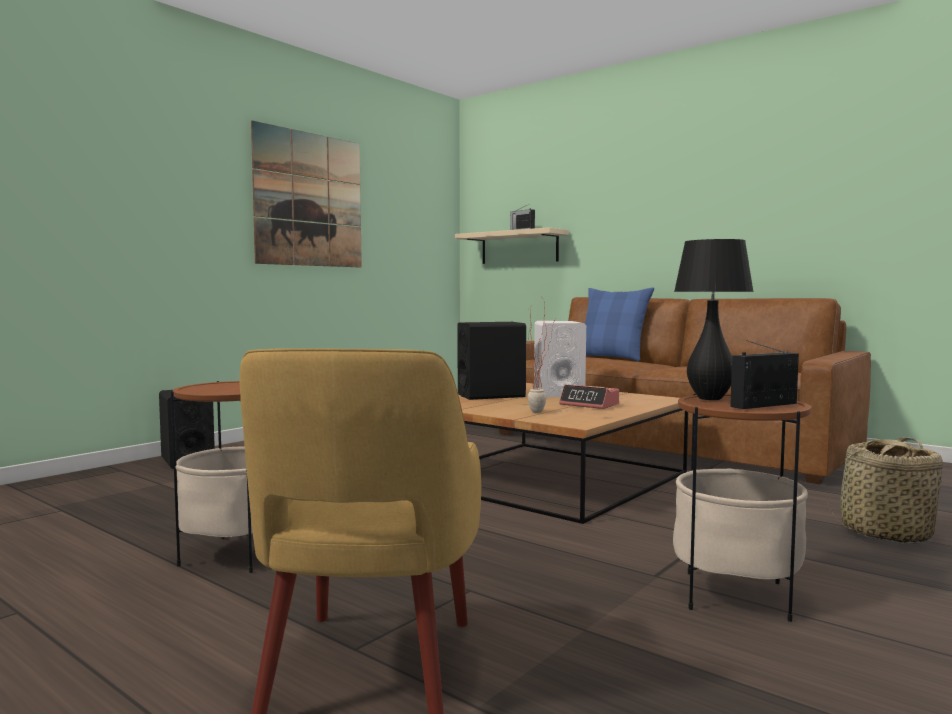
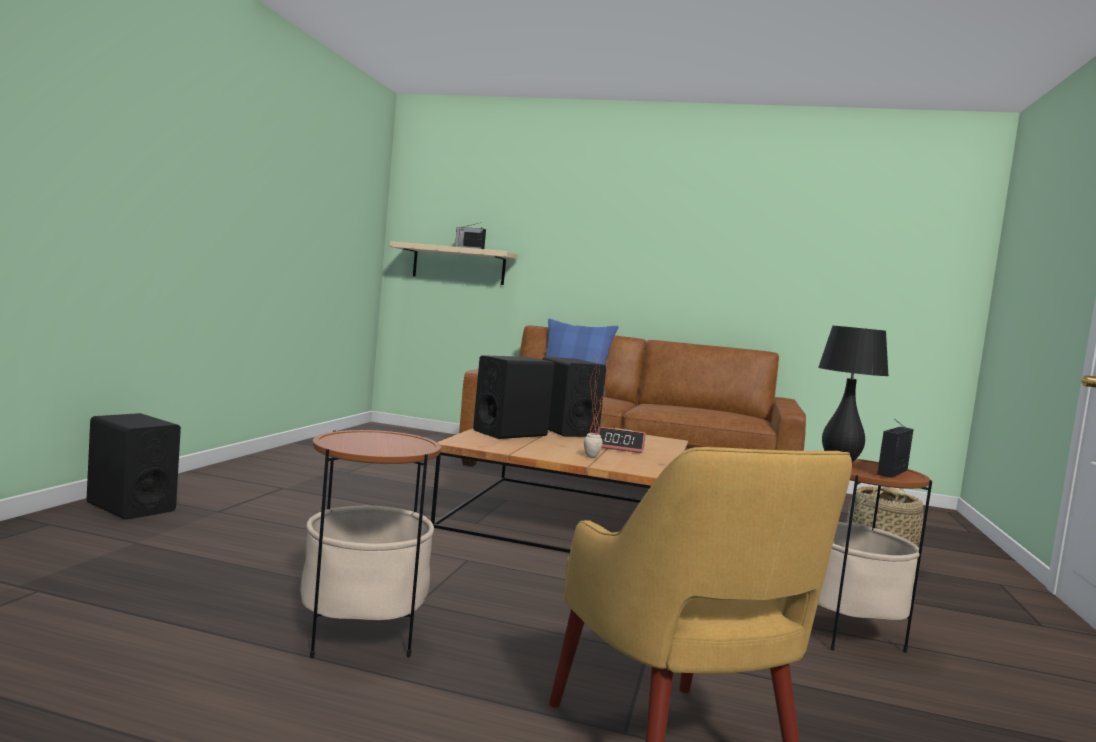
camera: 25 degrees left, 0 degrees up
picture [251,121,362,268] -> none
white speaker [534,321,586,397] -> black speaker [542,356,606,437]

